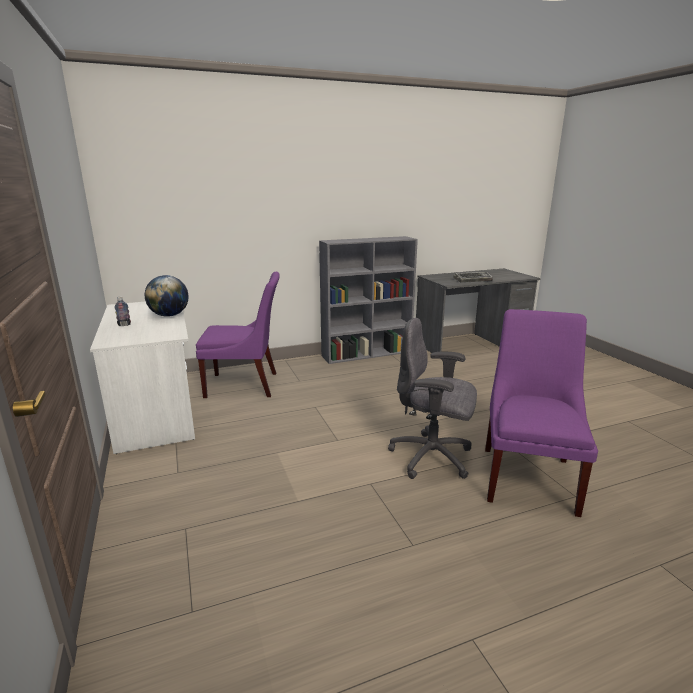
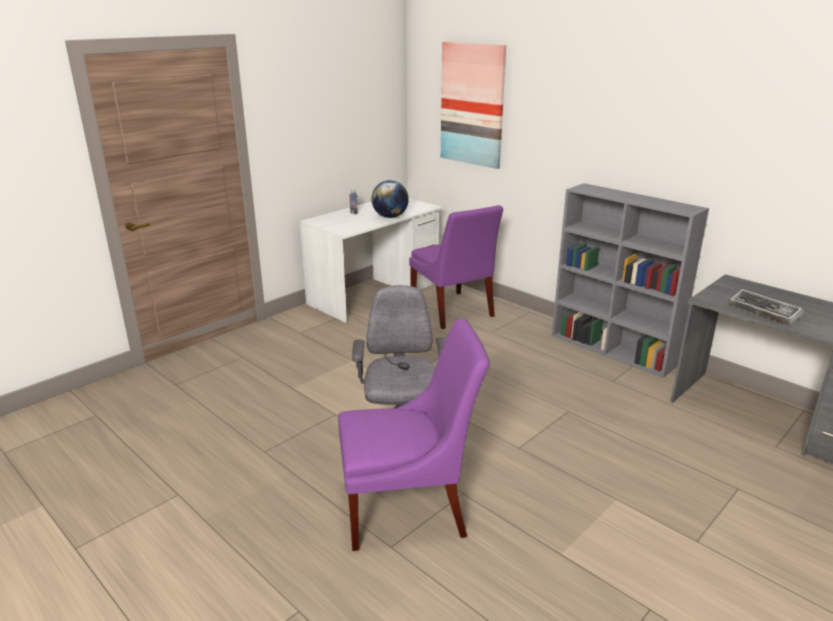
camera: 65 degrees right, 5 degrees up
none -> picture [441,42,506,169]

